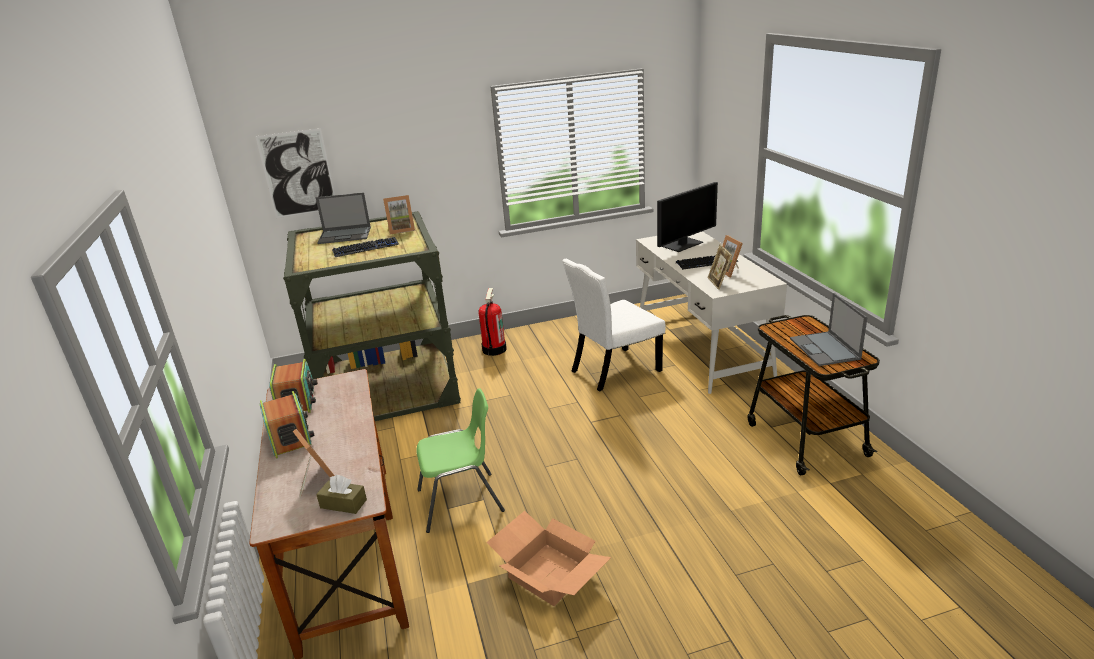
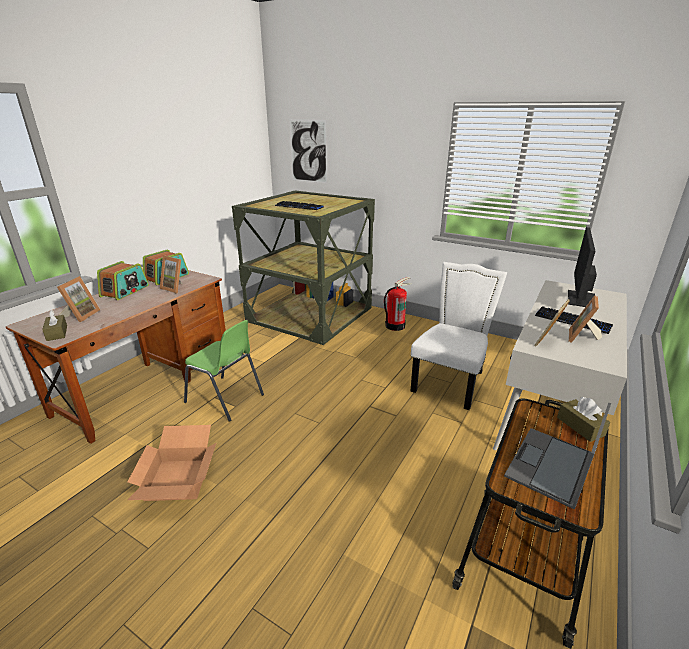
camera: 45 degrees right, 0 degrees up
laptop [316,192,371,244] -> none
picture frame [383,195,415,234] -> picture frame moved to [160,255,183,293]
white chair [563,259,666,391] -> white chair turned 105 degrees clockwise [410,262,507,410]
monitor [657,182,718,252] -> monitor turned 105 degrees clockwise [568,227,597,307]
none -> brown tissue box [557,397,610,442]

